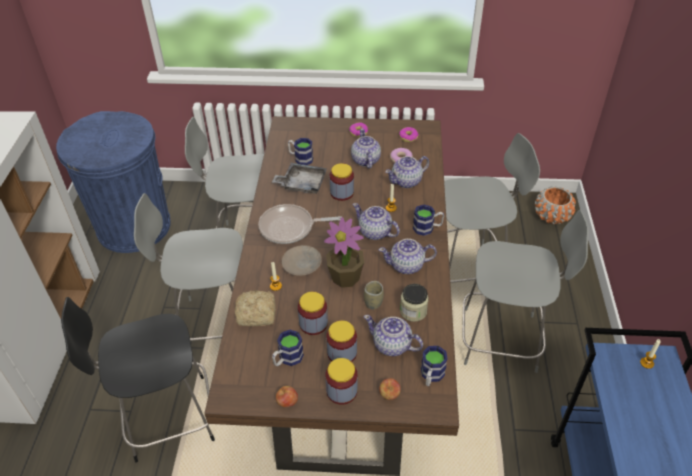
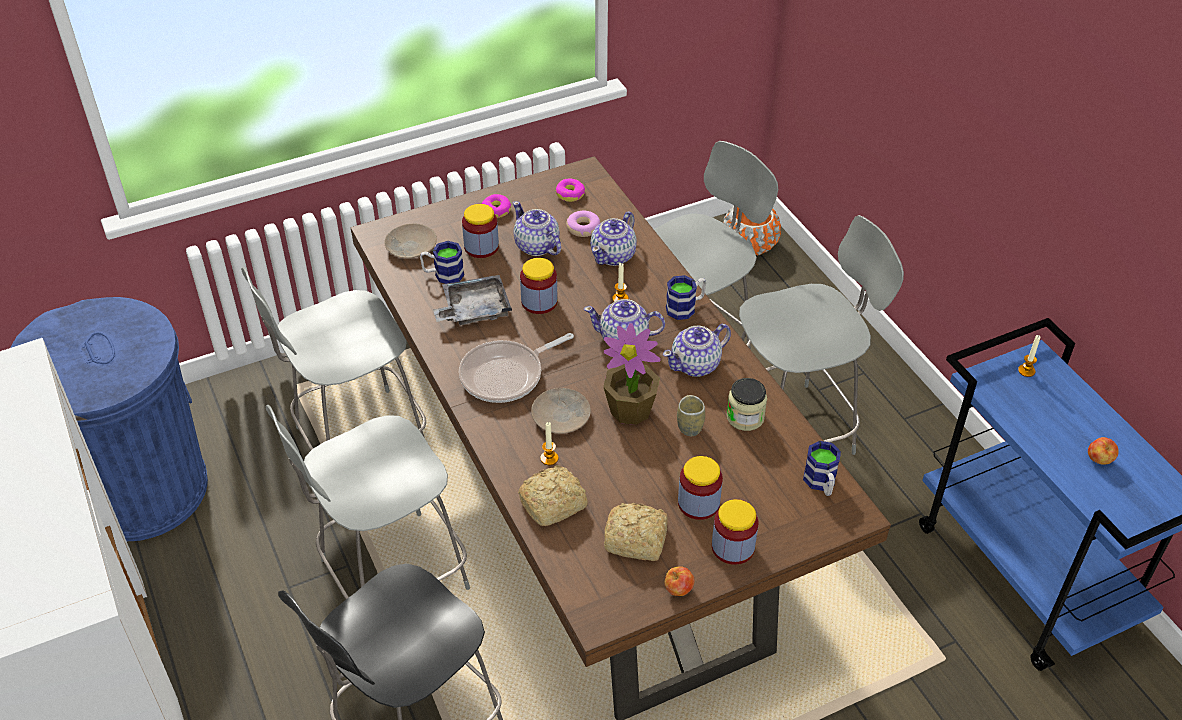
camera: 30 degrees left, 0 degrees up
mug [272,330,304,366] -> bread [604,503,668,561]
jar [298,292,328,335] -> jar moved to [462,204,499,258]
teapot [364,315,423,356] -> none
apple [379,378,401,400] -> apple moved to [1088,437,1119,465]
none -> beige plate [384,224,437,258]

